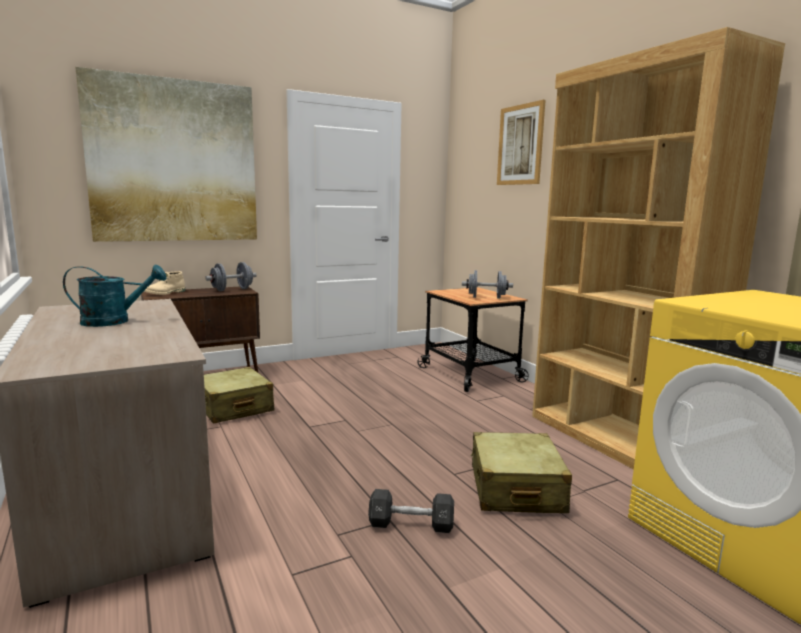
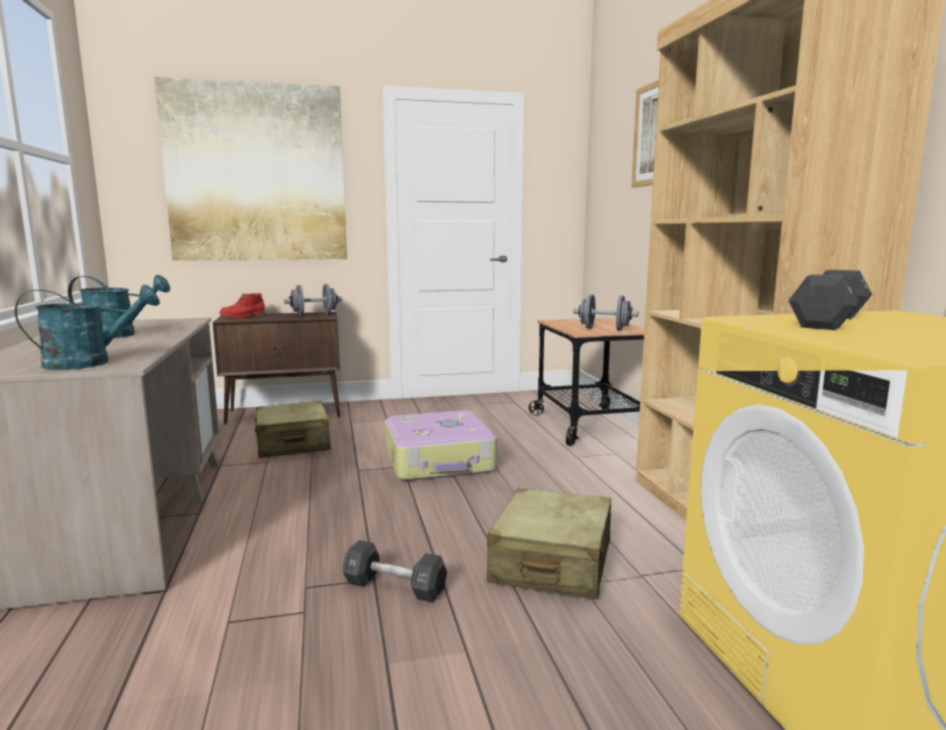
camera: 15 degrees right, 0 degrees up
beige boot [145,271,185,295] -> red boot [219,293,265,318]
none -> turquoise watering can [15,285,160,370]
none -> suitcase [385,410,497,481]
none -> black dumbbell [788,269,872,330]

